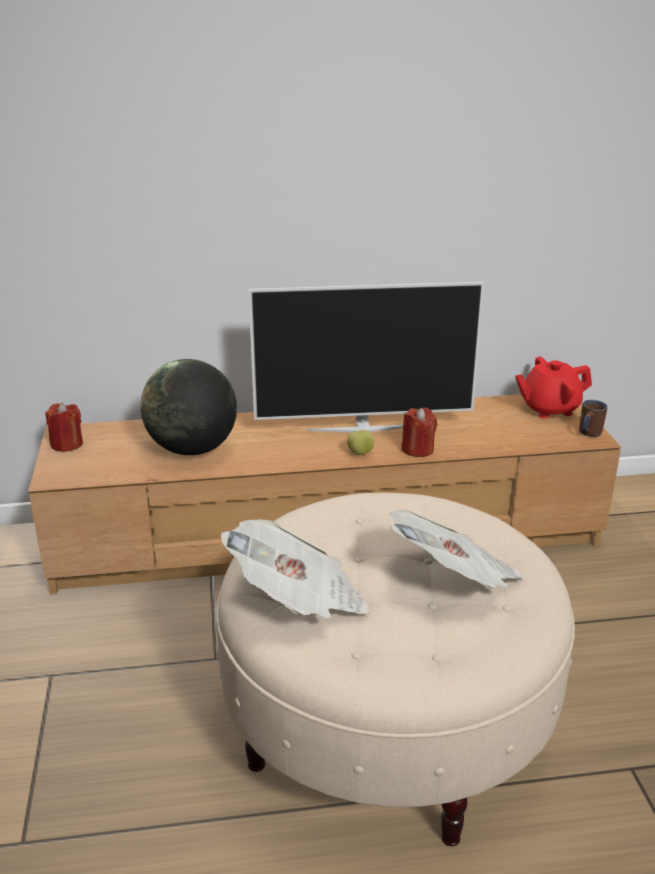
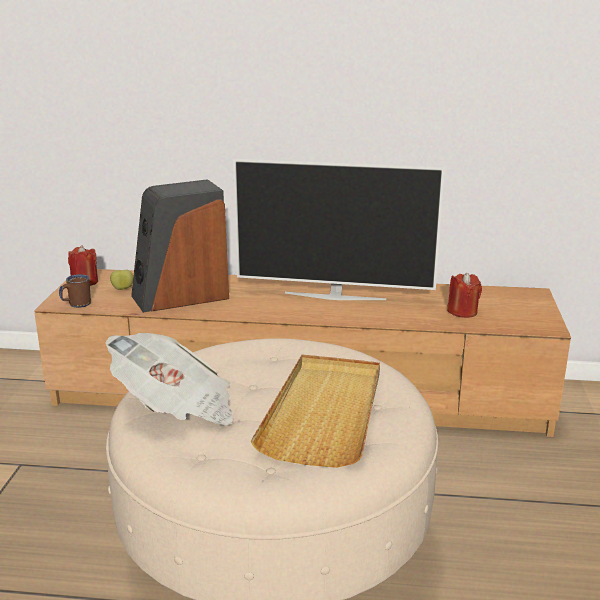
camera: 15 degrees right, 5 degrees down
globe [140,359,237,455] -> speaker [131,179,229,313]
apple [347,430,374,455] -> apple moved to [110,270,133,290]
newspaper [389,510,525,589] -> beige tray [251,355,380,468]
red candle [401,408,437,457] -> red candle moved to [447,273,482,318]
red teapot [515,357,592,419] -> none
brown mug [579,400,608,437] -> brown mug moved to [59,274,91,308]

